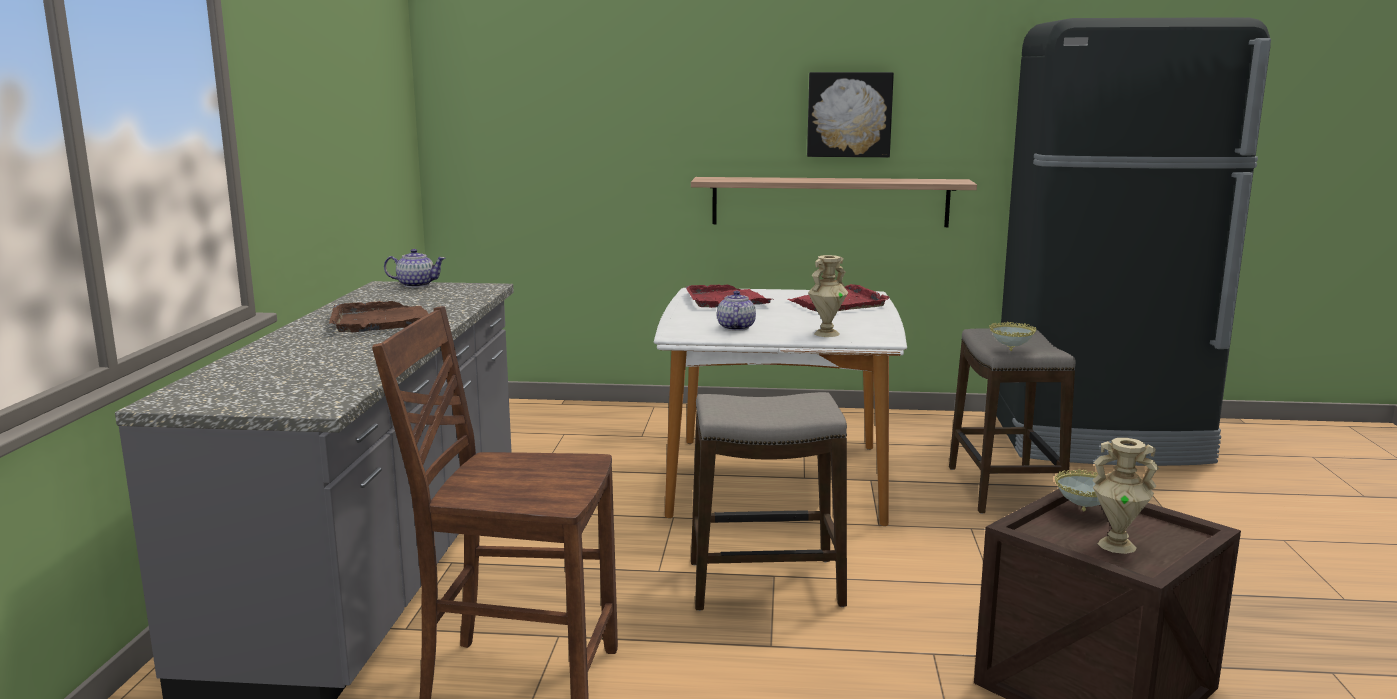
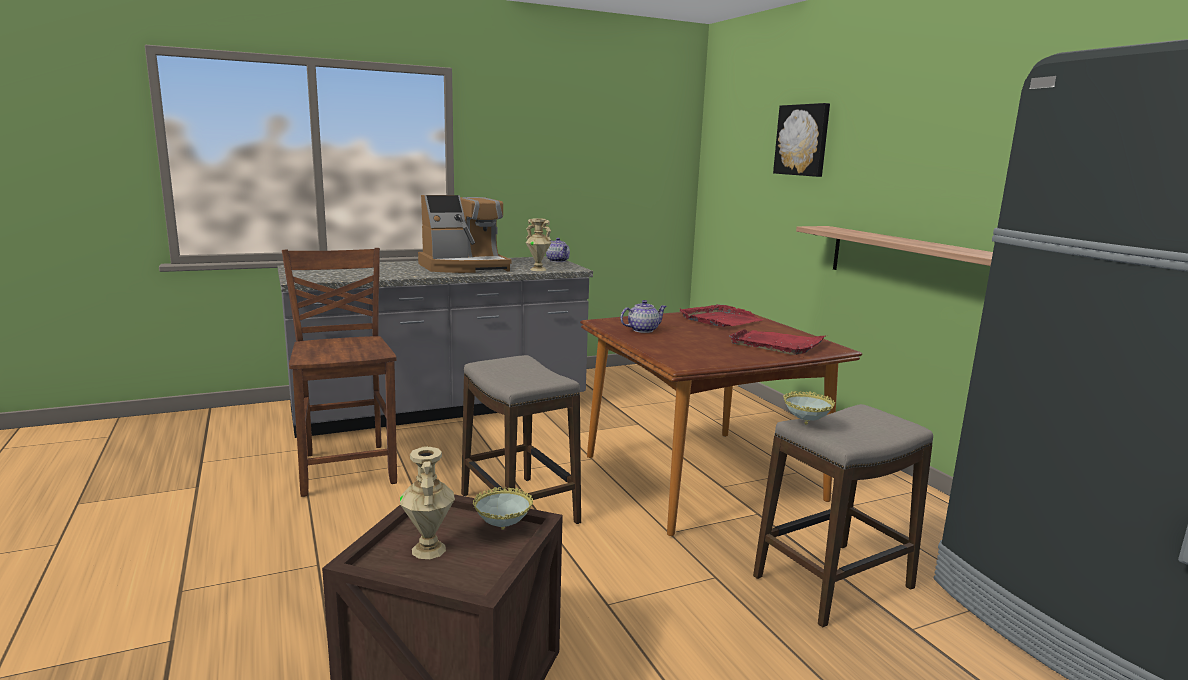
camera: 60 degrees right, 0 degrees up
brown tray [329,301,429,332] -> coffee machine [418,195,511,273]
white dining table [654,288,907,526] -> brown dining table [580,312,862,536]
picture [807,72,894,157] -> picture moved to [773,103,830,177]
beige vase [808,255,849,337] -> beige vase moved to [525,218,552,271]

